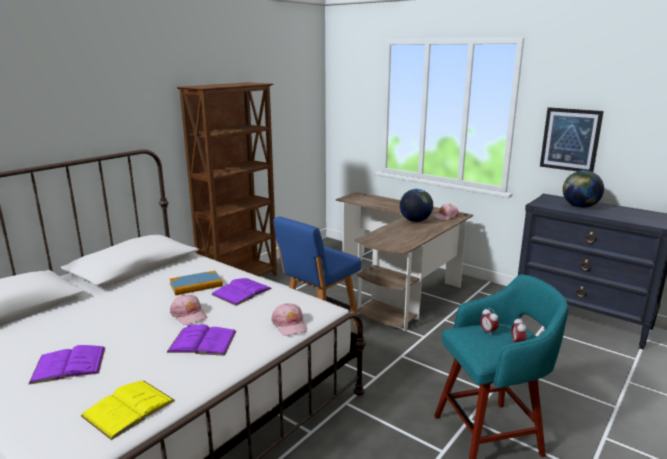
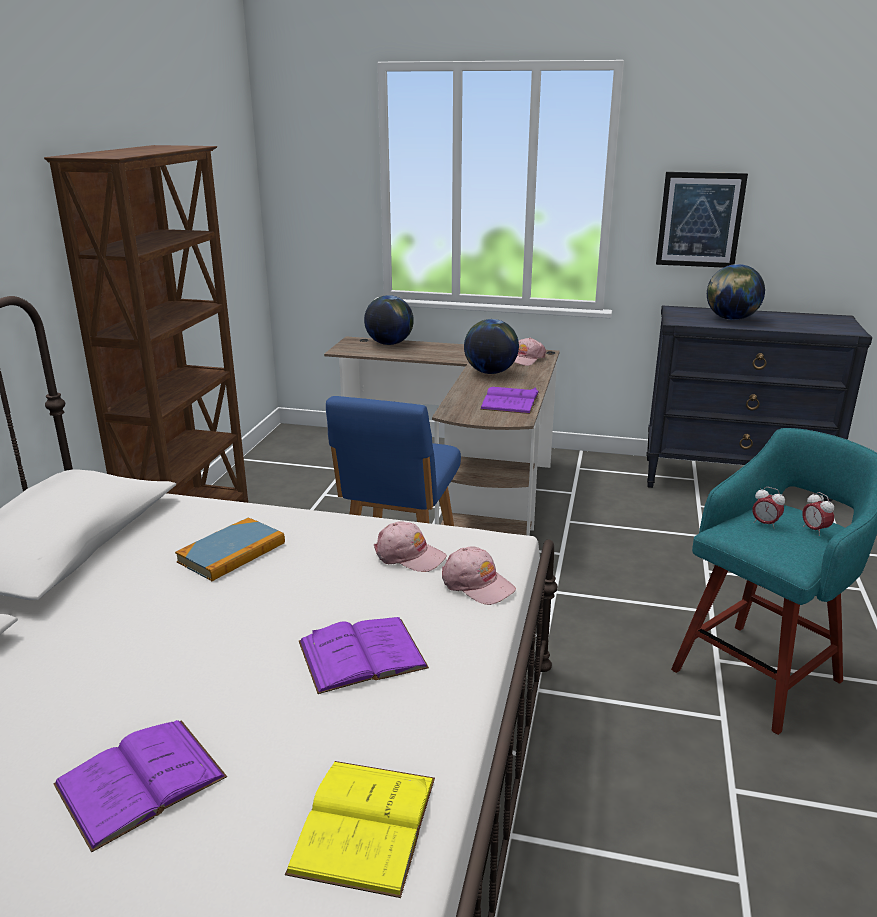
camera: 25 degrees left, 5 degrees up
pink cap [170,295,207,325] -> pink cap moved to [374,521,447,572]
purple book [211,278,272,306] -> purple book moved to [480,387,539,414]
none -> globe [364,295,414,345]

